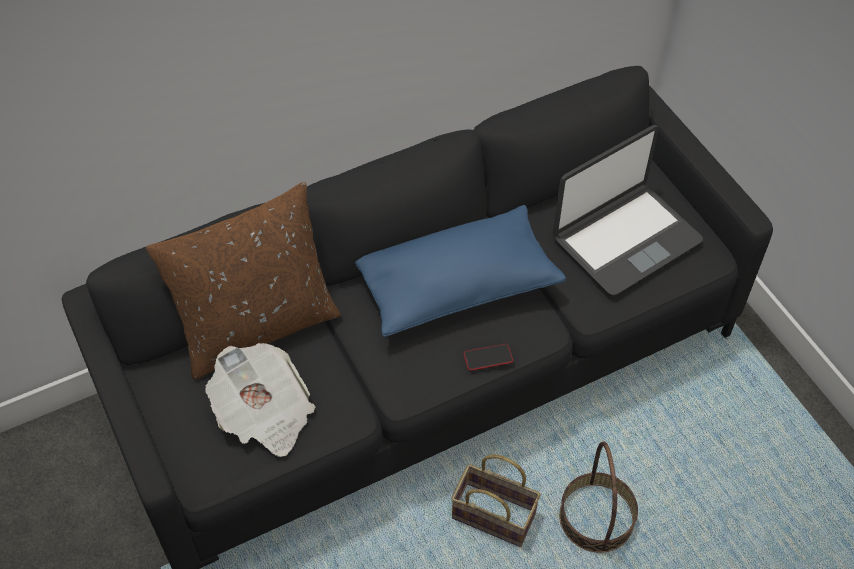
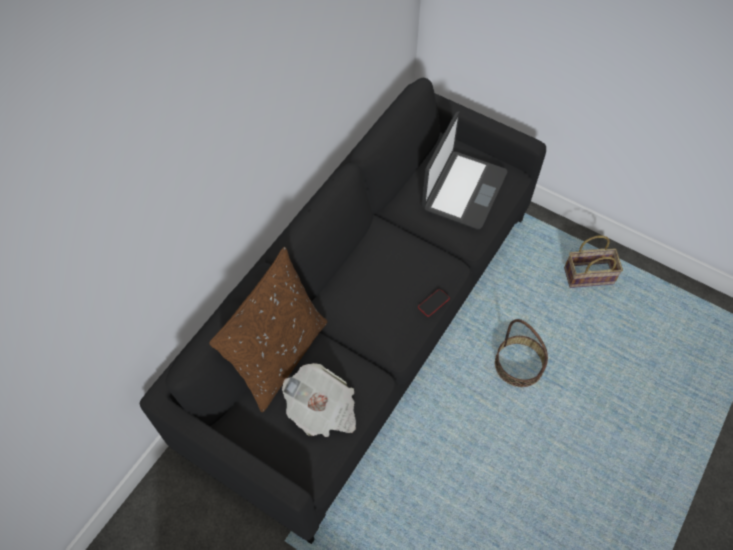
camera: 30 degrees left, 5 degrees up
blue pillow [355,205,566,337] -> none
basket [451,455,541,547] -> basket moved to [564,236,623,288]

